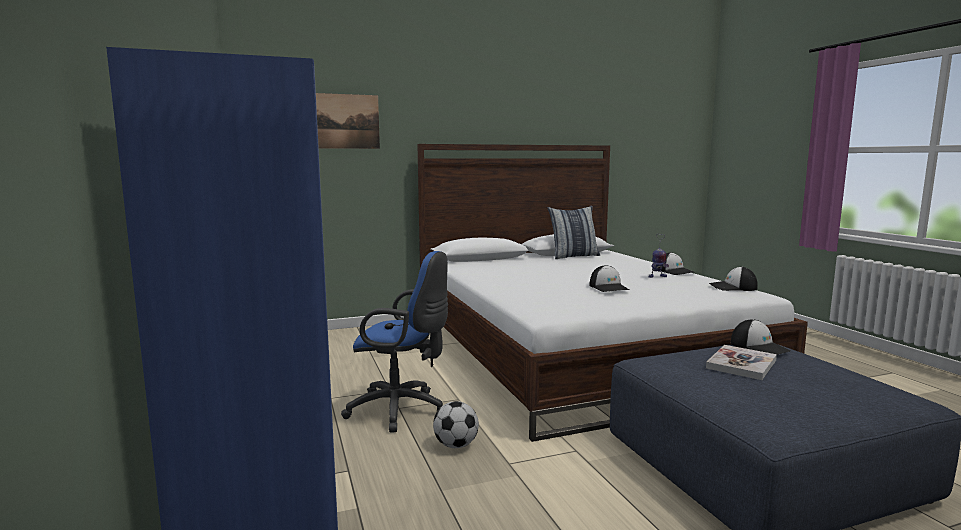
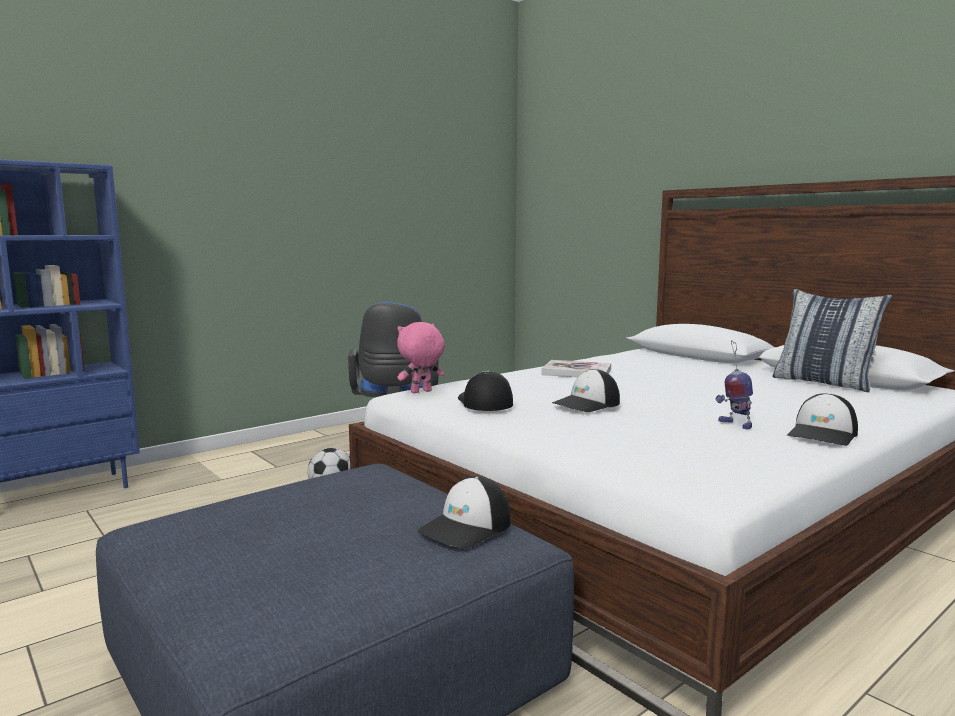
camera: 70 degrees right, 0 degrees up
picture [316,93,380,149] -> none
book [706,345,777,380] -> book moved to [541,360,611,377]
cap [709,267,758,291] -> cap moved to [458,371,513,411]
none -> pink plush toy [397,322,445,393]

